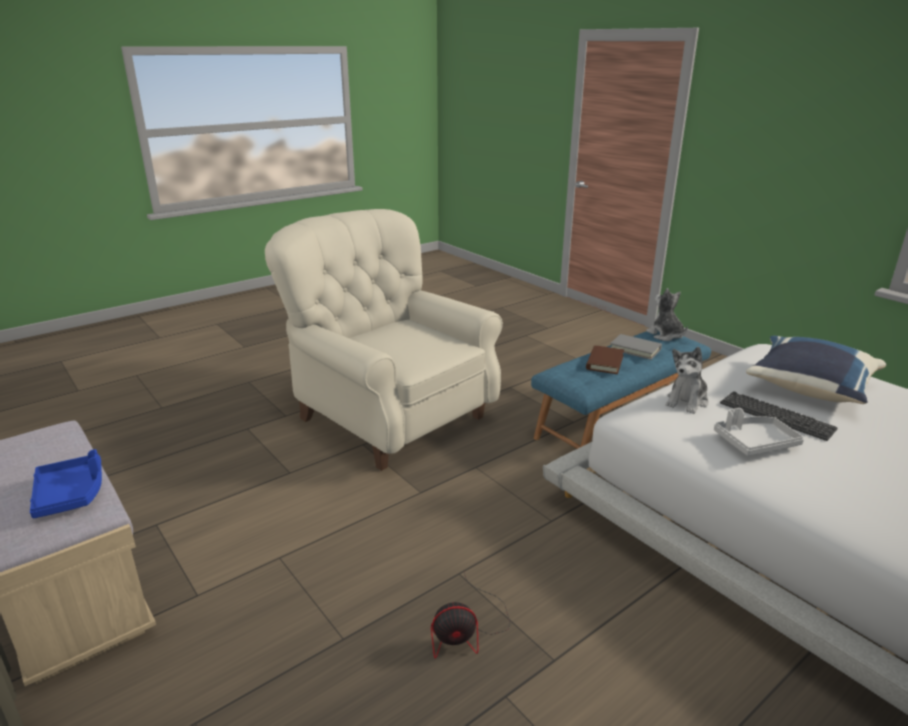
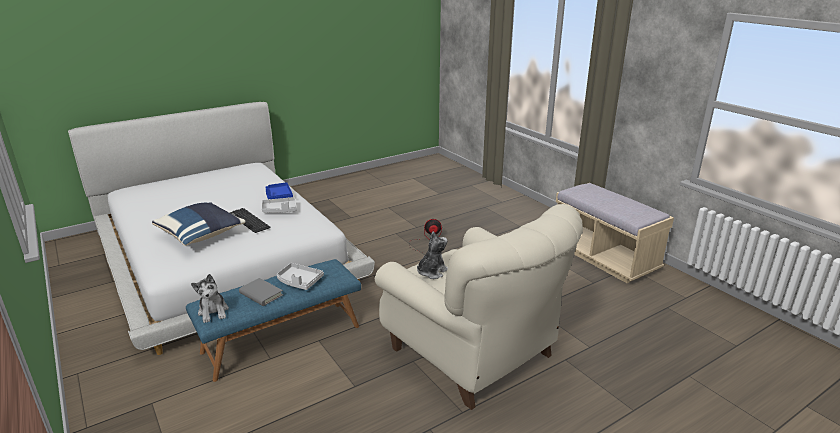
camera: 175 degrees left, 0 degrees up
blue tray [30,449,102,518] -> blue tray moved to [266,182,293,199]
brown book [586,346,624,374] -> grey tray [277,263,324,290]
plush toy [666,347,709,414] -> plush toy moved to [417,231,448,279]

